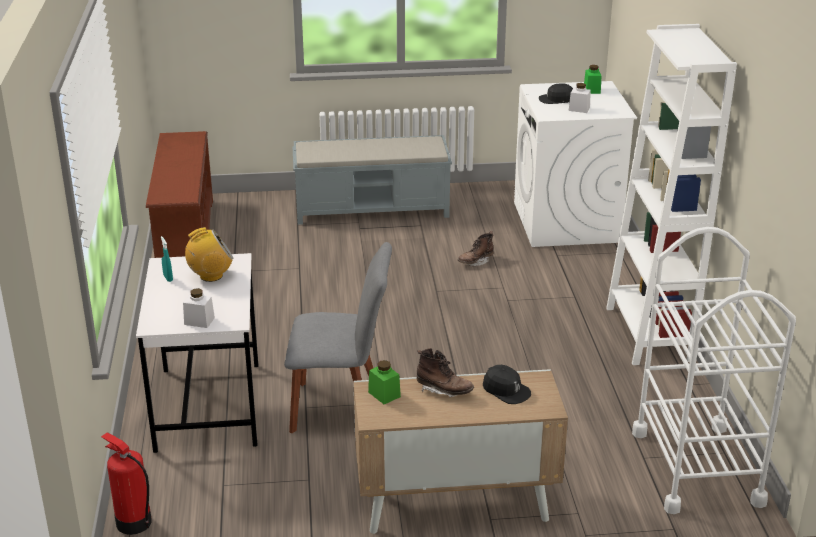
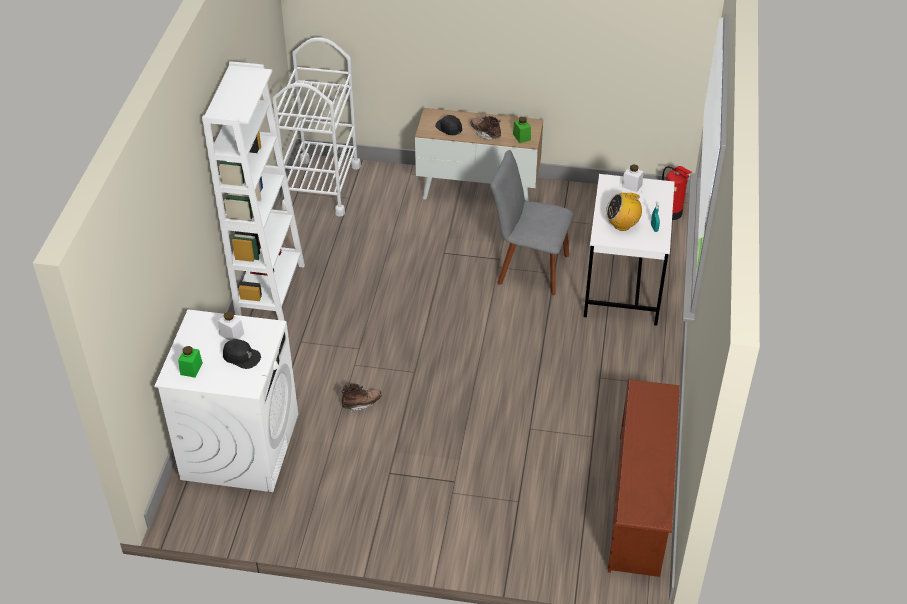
camera: 165 degrees left, 15 degrees up
grey bench [292,135,452,225] -> none

